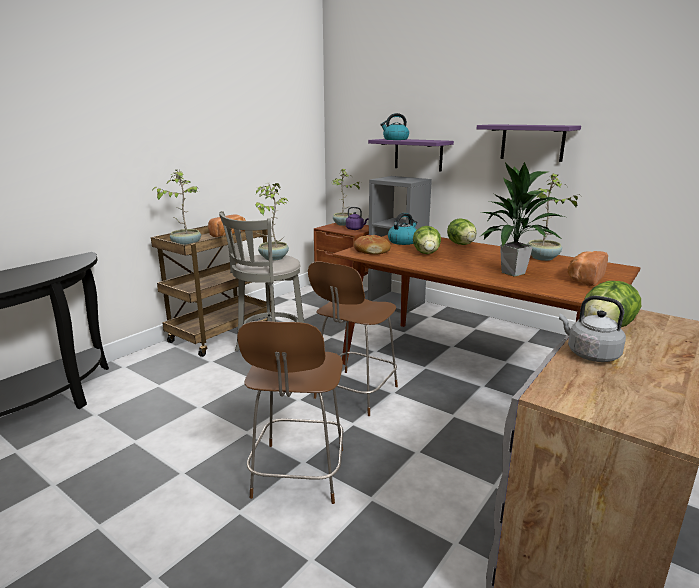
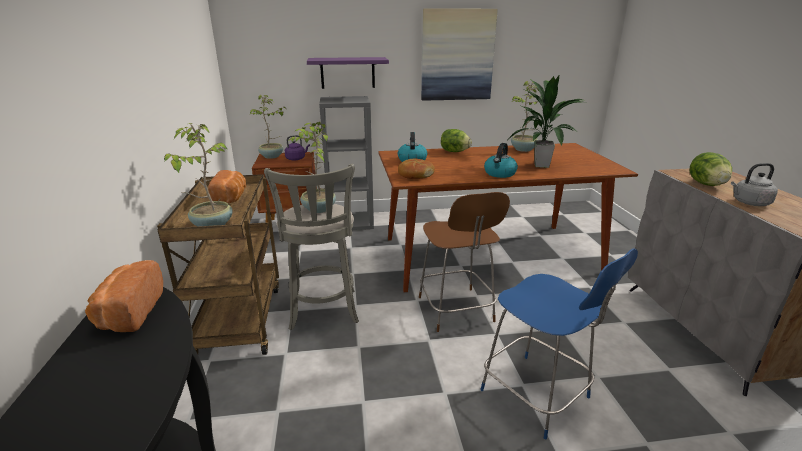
camera: 45 degrees left, 5 degrees up
brown chair [237,321,344,504] -> blue chair [480,249,638,439]
kettle [380,113,409,140] -> kettle moved to [484,143,518,178]
lettuce [413,226,441,254] -> none
purple shelf [477,124,581,162] -> picture [421,8,498,101]
bread [568,251,608,286] -> bread moved to [85,260,163,332]

